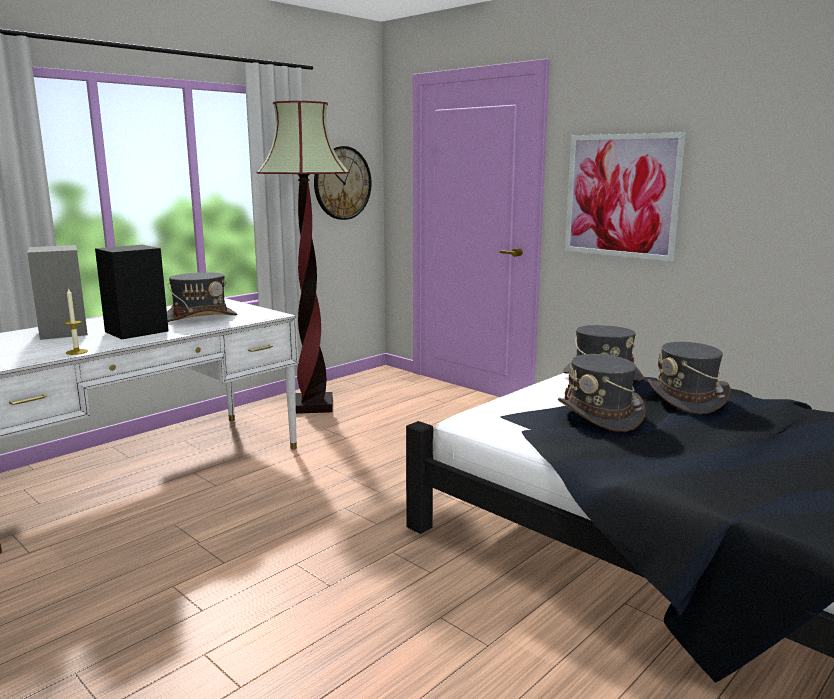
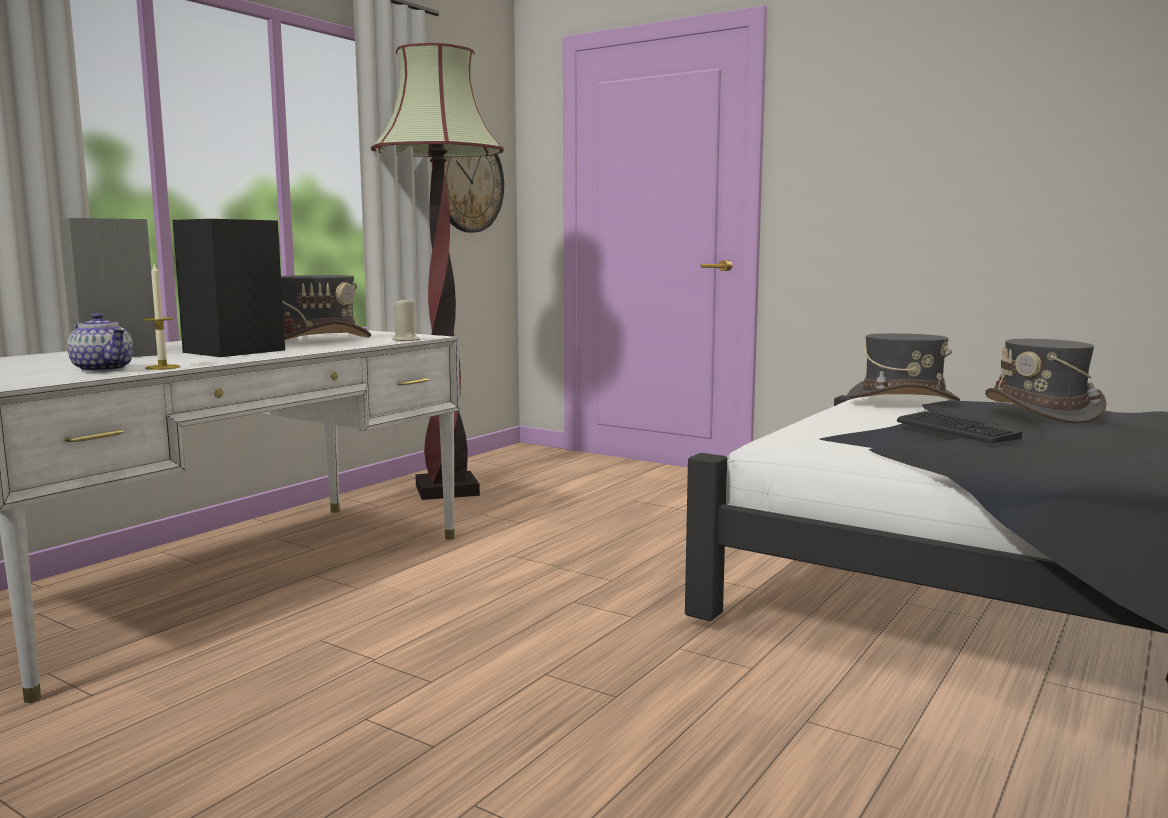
camera: 10 degrees left, 5 degrees down
grey hat [558,354,645,432] -> keyboard [897,411,1022,443]
picture [565,132,686,262] -> none
none -> teapot [67,313,133,372]
none -> beige candle [392,297,420,341]

